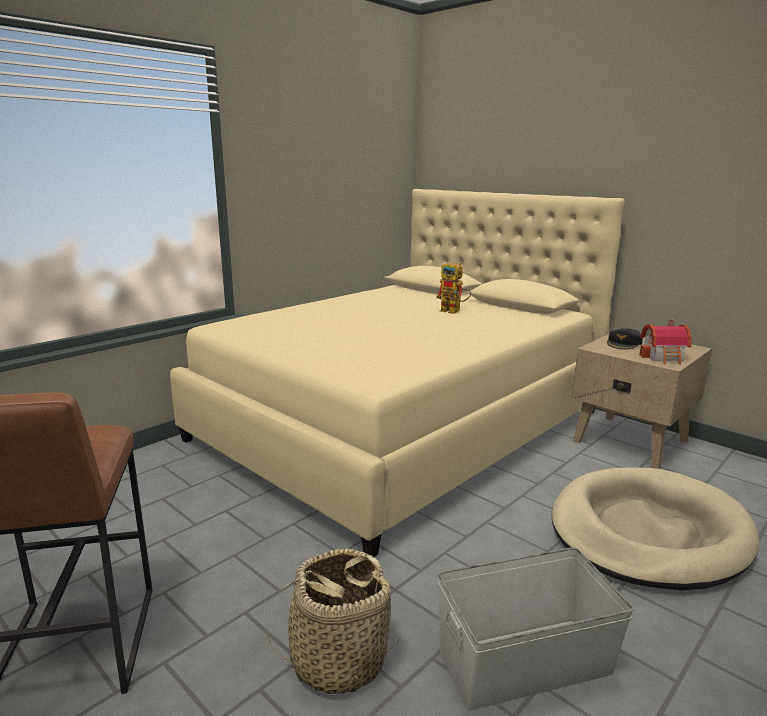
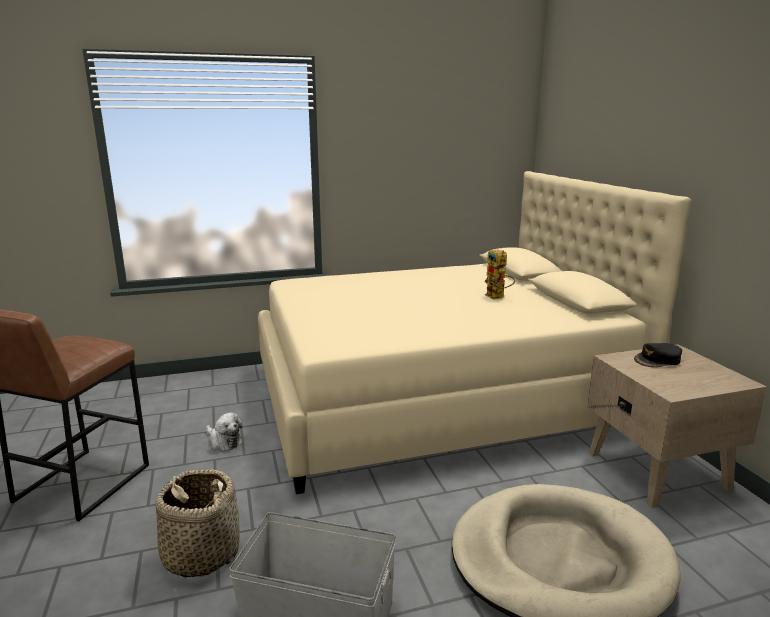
camera: 30 degrees right, 0 degrees up
toy house [639,319,692,365] -> none
none -> plush toy [206,412,243,451]

